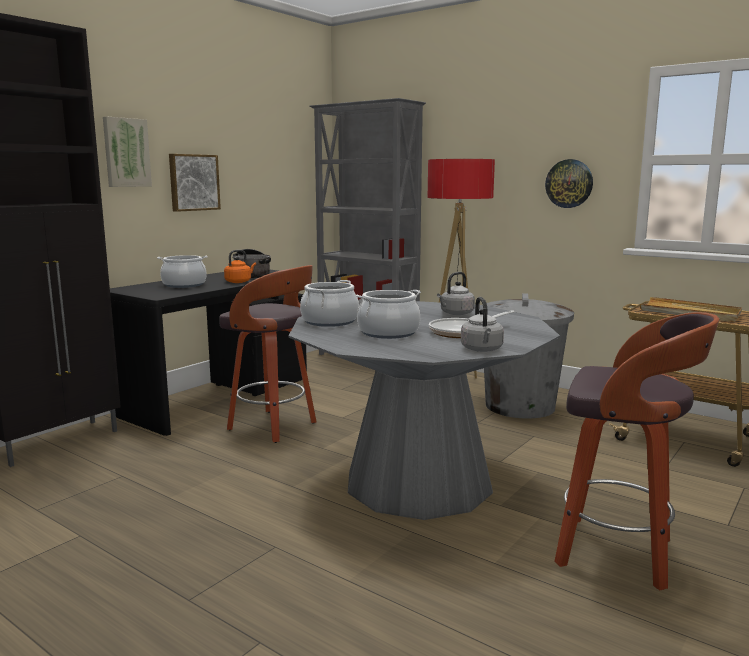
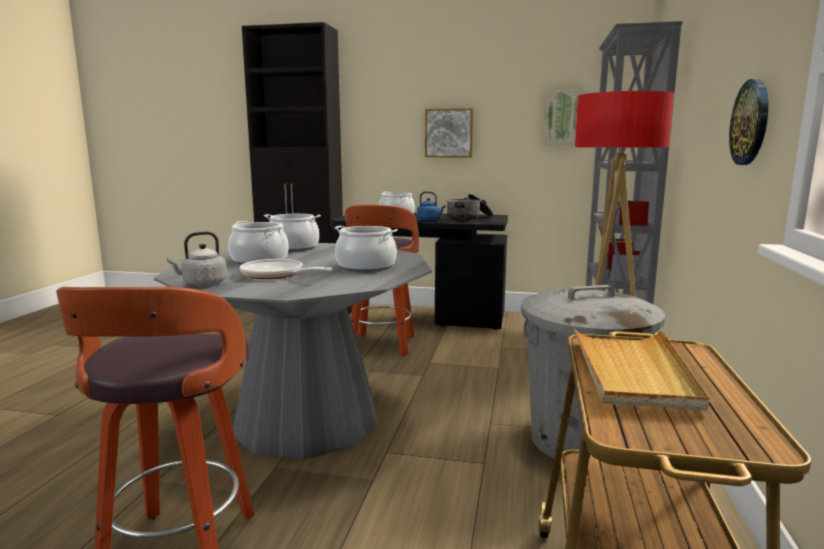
camera: 65 degrees right, 0 degrees up
picture [103,116,152,187] -> picture moved to [544,90,585,146]
orange kettle [224,250,256,283] -> blue kettle [417,191,446,221]
grey kettle [437,272,475,315] -> cooking pot [334,226,398,272]

